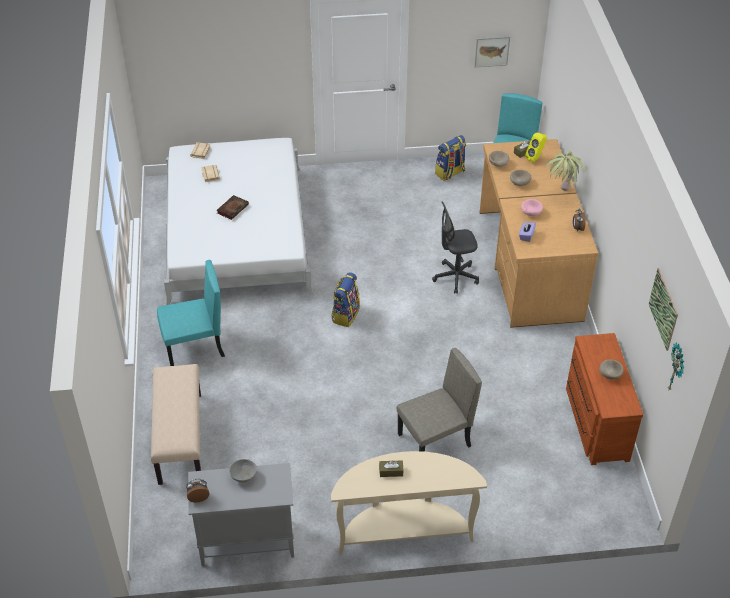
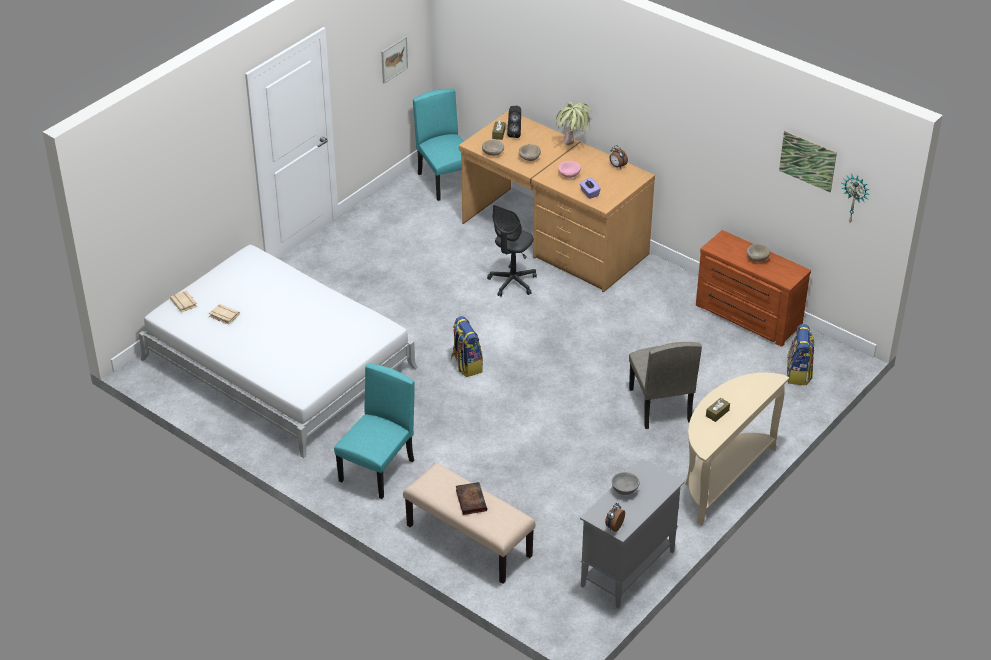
camera: 45 degrees left, 5 degrees down
book [217,195,249,220] -> book moved to [456,482,487,515]
beige chair [397,348,482,452] -> beige chair turned 150 degrees clockwise [629,342,702,429]
backpack [435,135,466,181] -> backpack moved to [787,324,814,385]
yellow speaker [525,133,547,163] -> black speaker [507,106,521,138]

